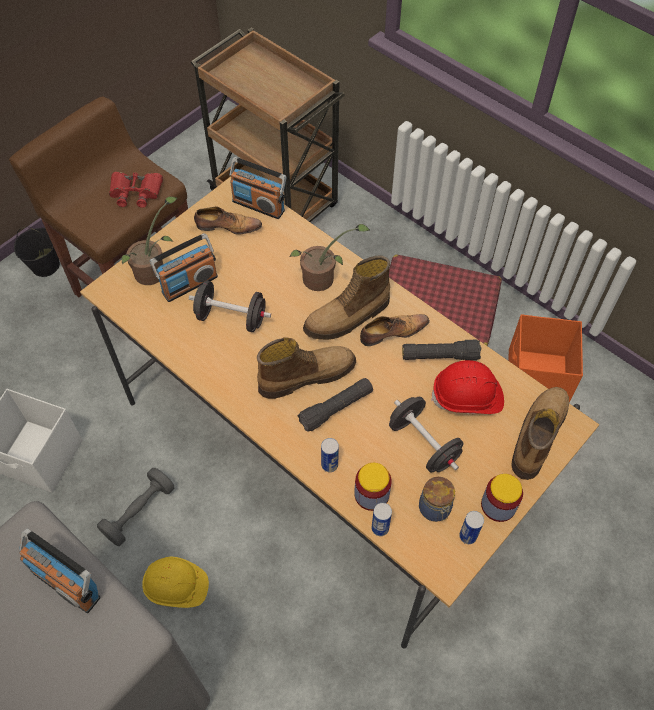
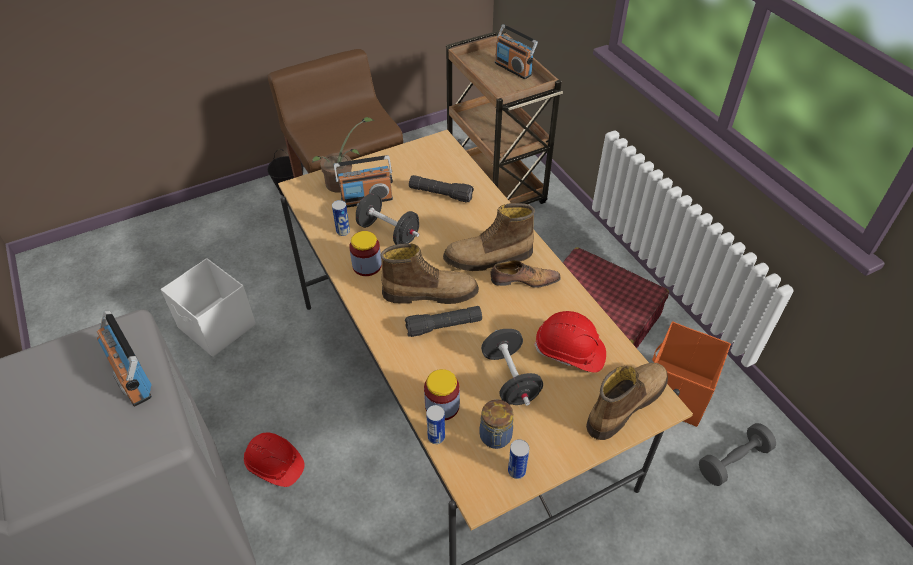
camera: 20 degrees right, 10 degrees down
grey dumbbell [97,468,174,546] -> grey dumbbell moved to [699,423,776,486]
red binoculars [109,172,163,208] -> none
yellow hard hat [142,557,209,608] -> red hard hat [244,433,305,487]
shoe [194,206,262,234] -> none
radio [230,157,286,219] -> radio moved to [495,24,538,79]
potted plant [290,224,370,291] -> none
can [321,438,339,472] -> can moved to [332,200,350,236]
black flashlight [402,340,481,361] -> black flashlight moved to [409,175,474,203]
jar [481,474,523,522] -> jar moved to [349,231,382,276]

